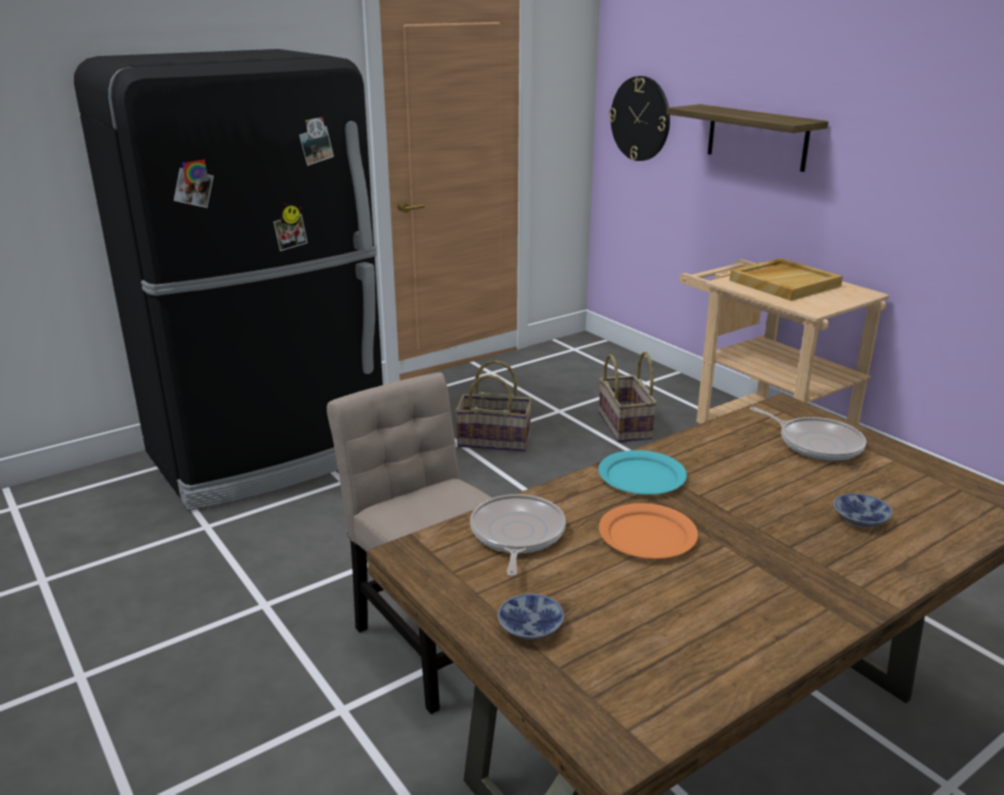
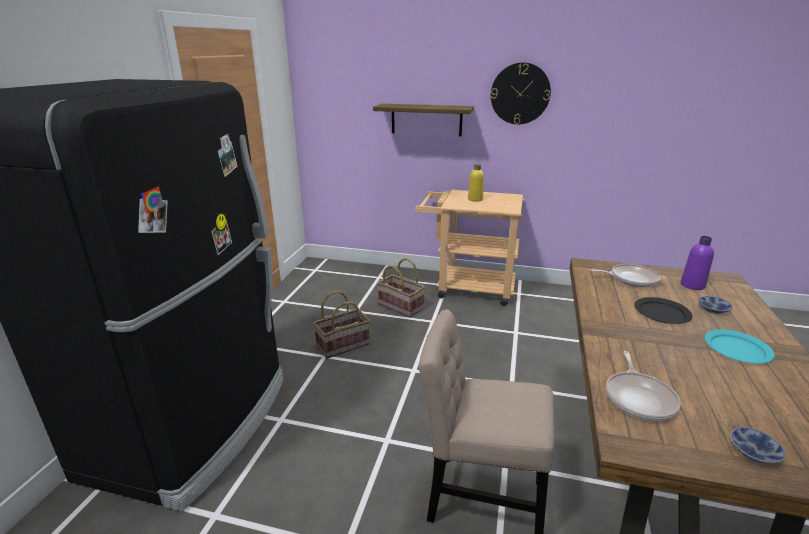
camera: 40 degrees left, 0 degrees up
frying pan [470,494,566,576] -> frying pan turned 135 degrees counterclockwise [606,351,681,421]
turquoise plate [598,450,687,495] -> turquoise plate moved to [705,329,775,364]
orange plate [599,503,698,559] -> none
wall clock [609,76,670,161] -> wall clock moved to [491,62,551,124]
beige tray [729,258,843,301] -> yellow bottle [468,164,484,202]
none -> black plate [634,297,693,324]
none -> purple bottle [681,236,714,290]

